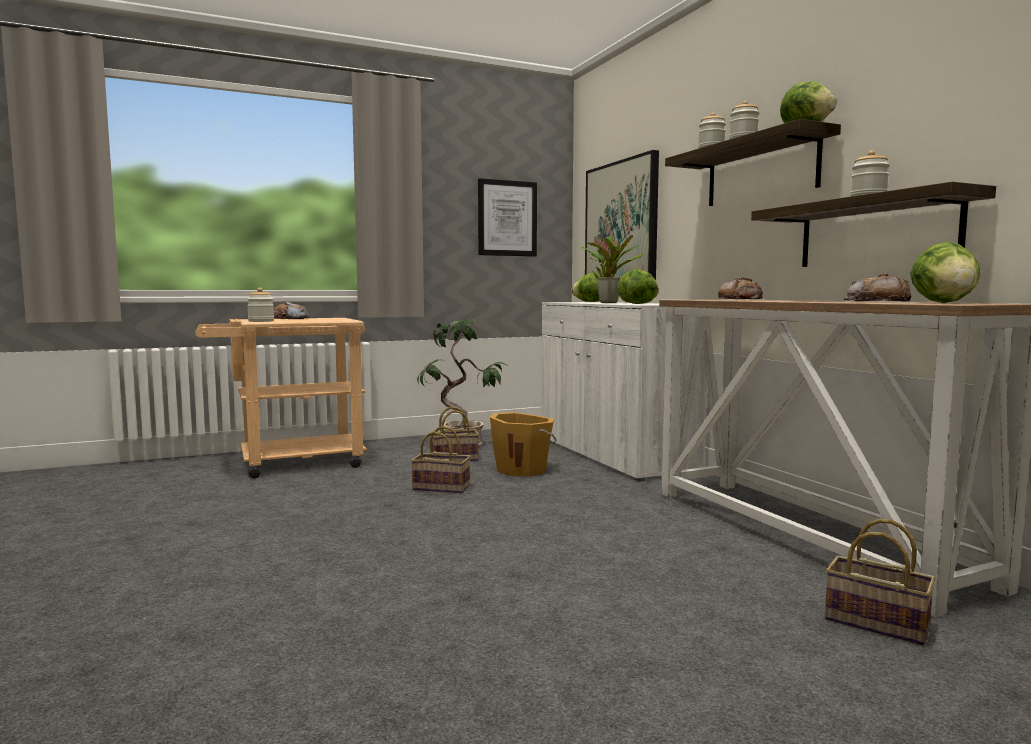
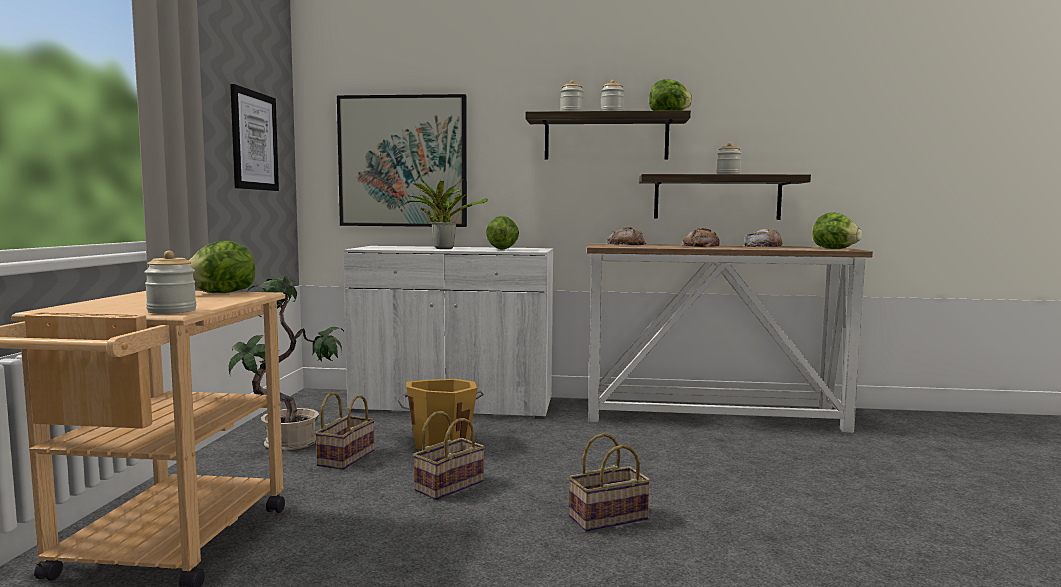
camera: 60 degrees left, 0 degrees up
bread [273,302,310,319] -> bread moved to [683,228,720,247]
lettuce [571,273,601,302] -> lettuce moved to [188,241,255,293]
basket [825,519,936,646] -> basket moved to [568,433,651,532]

